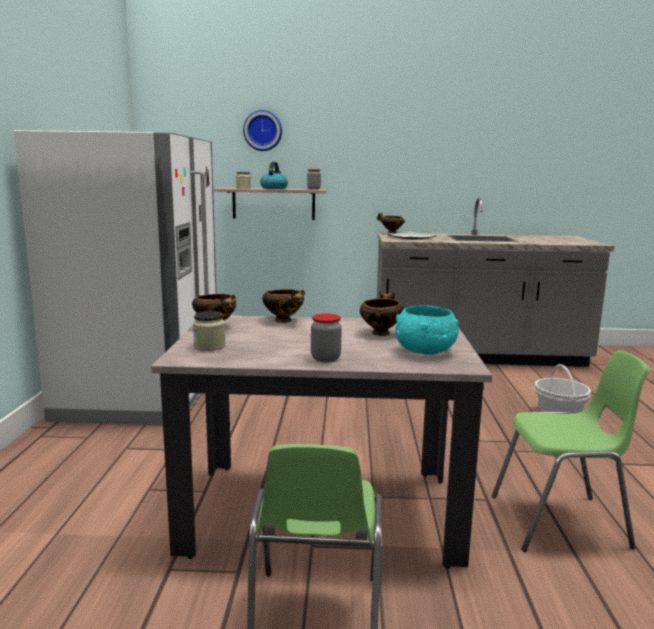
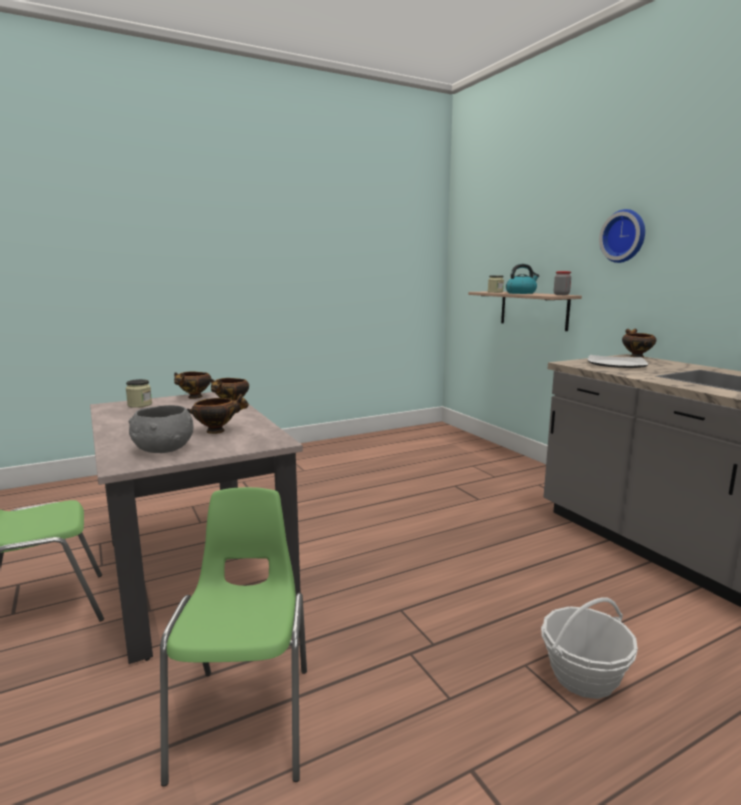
camera: 60 degrees right, 0 degrees up
white fridge [14,130,217,425] -> none
wall clock [243,110,282,151] -> wall clock moved to [599,209,645,263]
jar [311,313,342,362] -> none
turquoise bowl [395,305,459,355] -> grey bowl [129,405,193,453]
green chair [492,350,650,552] -> green chair turned 150 degrees counterclockwise [160,487,307,787]

